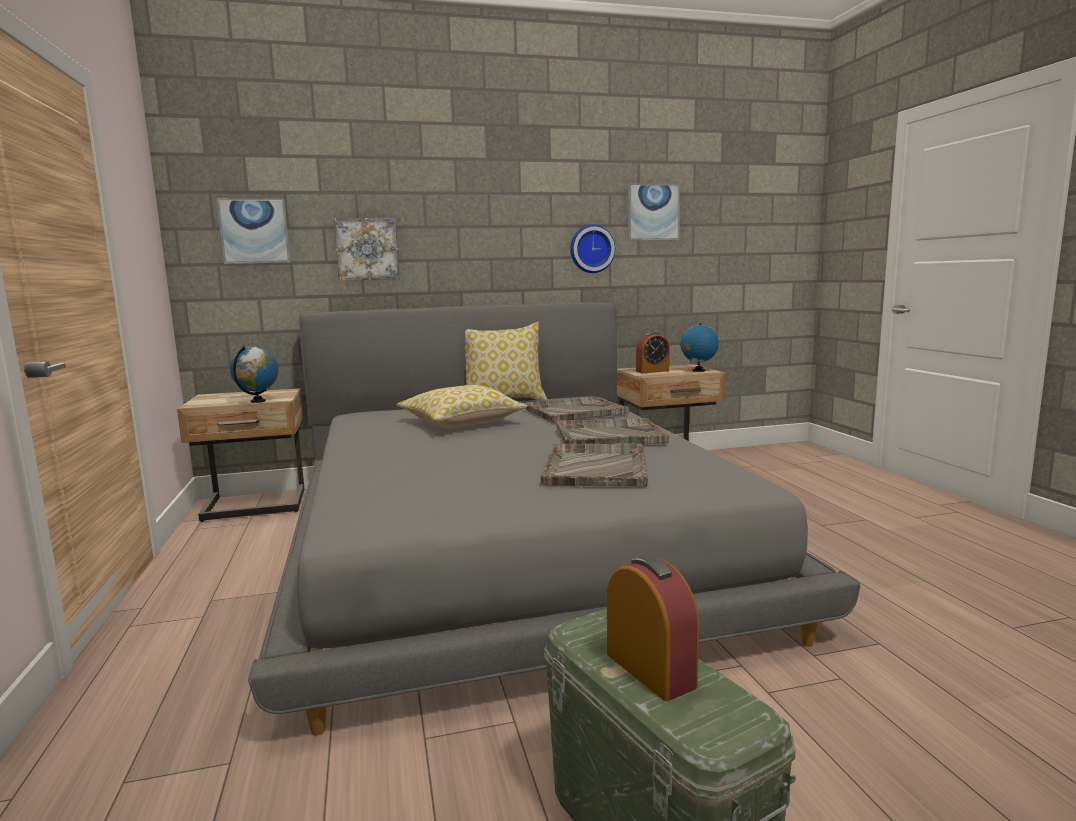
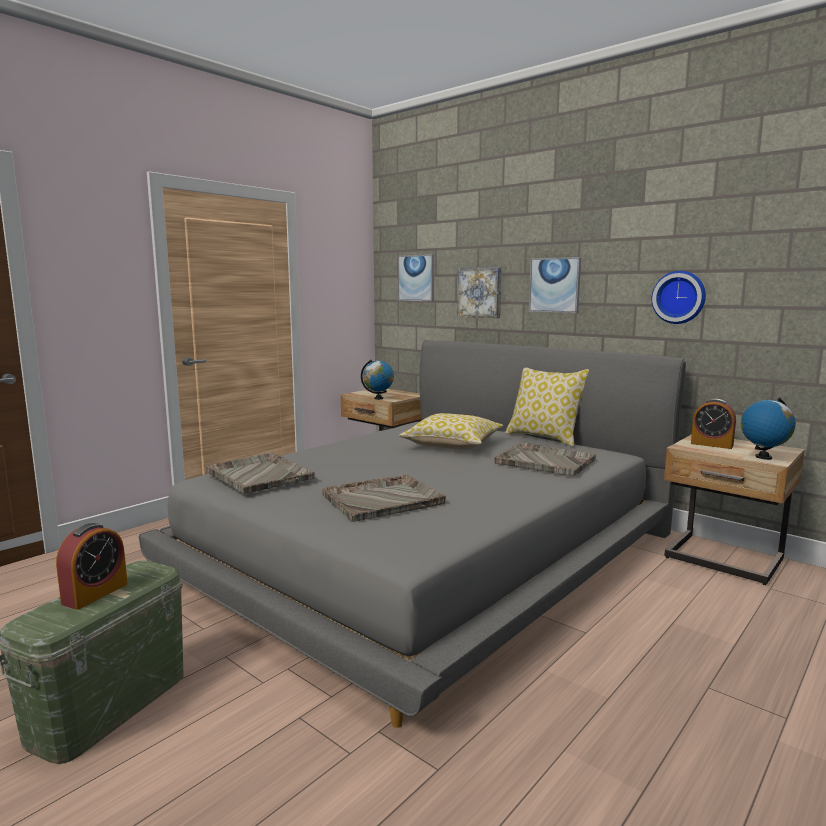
camera: 55 degrees right, 0 degrees up
grey tray [556,418,669,444] -> grey tray moved to [205,452,315,494]
picture [628,184,680,241] -> picture moved to [529,257,581,313]

